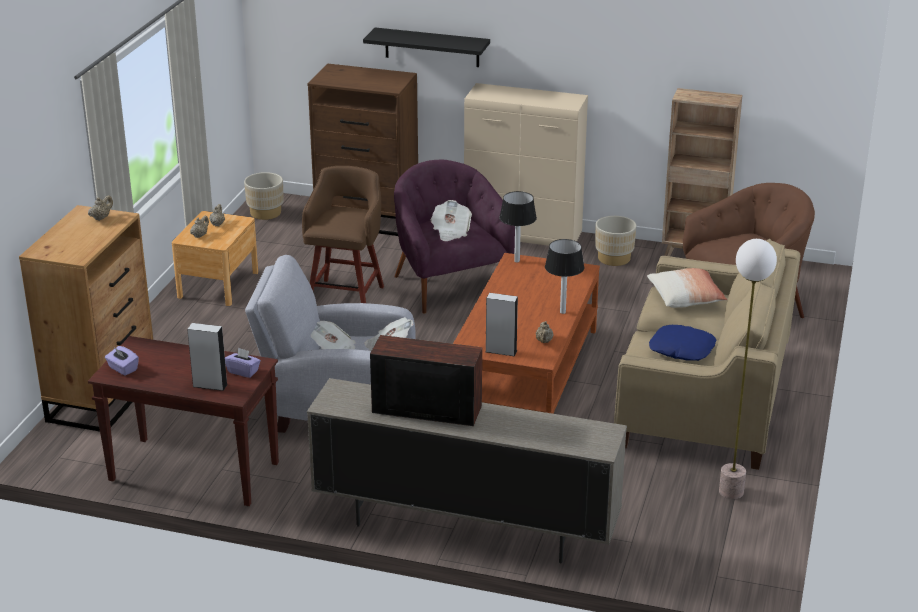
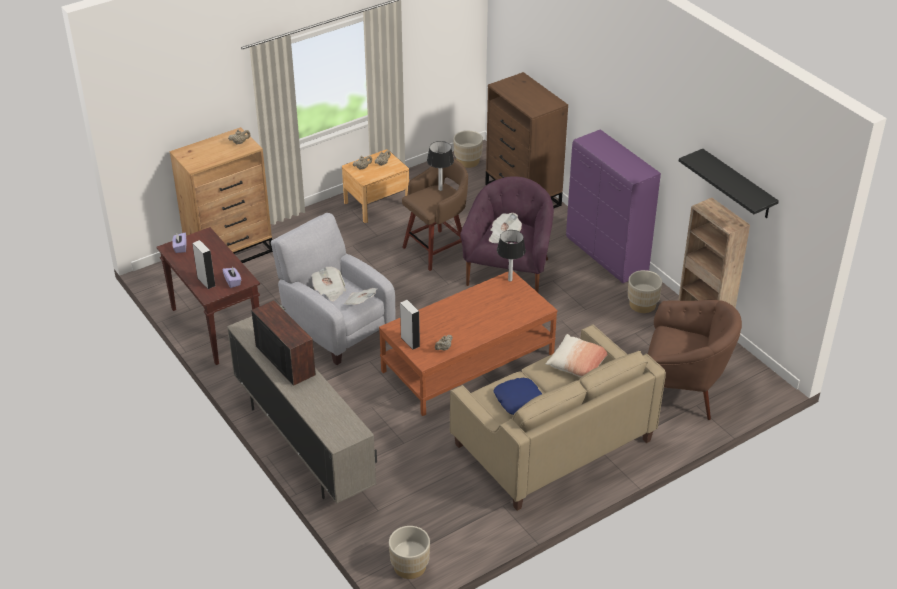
camera: 40 degrees right, 10 degrees up
black shelf [363,28,490,67] -> black shelf moved to [679,149,779,218]
beige cabinet [464,83,588,246] -> purple cabinet [566,129,661,283]
table lamp [545,239,585,314] -> table lamp moved to [427,141,454,191]
floor lamp [719,239,777,499] -> none
none -> beige planter [389,526,430,579]

